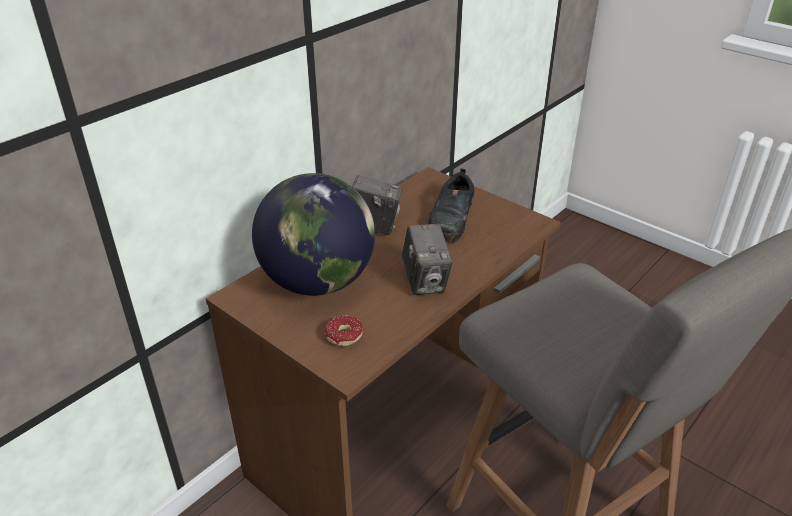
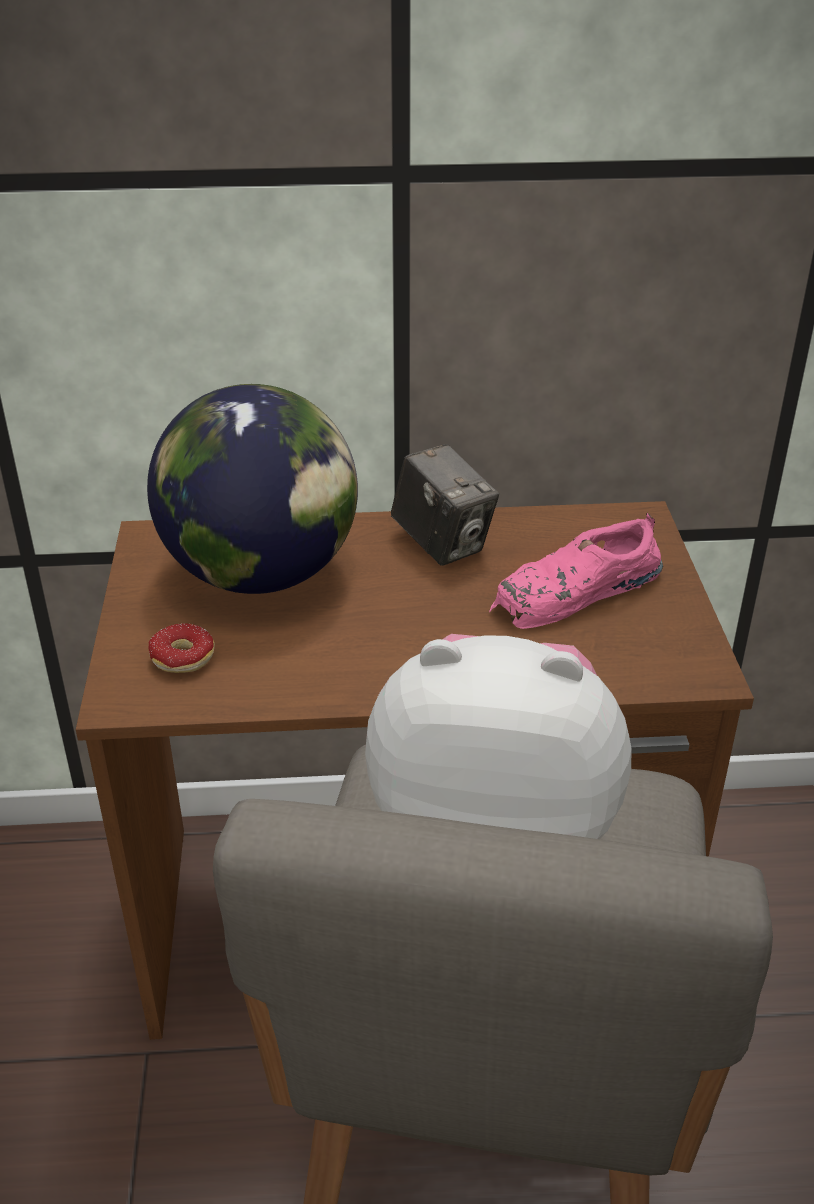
camera: 45 degrees right, 0 degrees up
camera [402,224,453,295] -> none
black shoe [428,168,474,243] -> pink shoe [489,513,663,629]
none -> plush toy [365,634,632,839]

